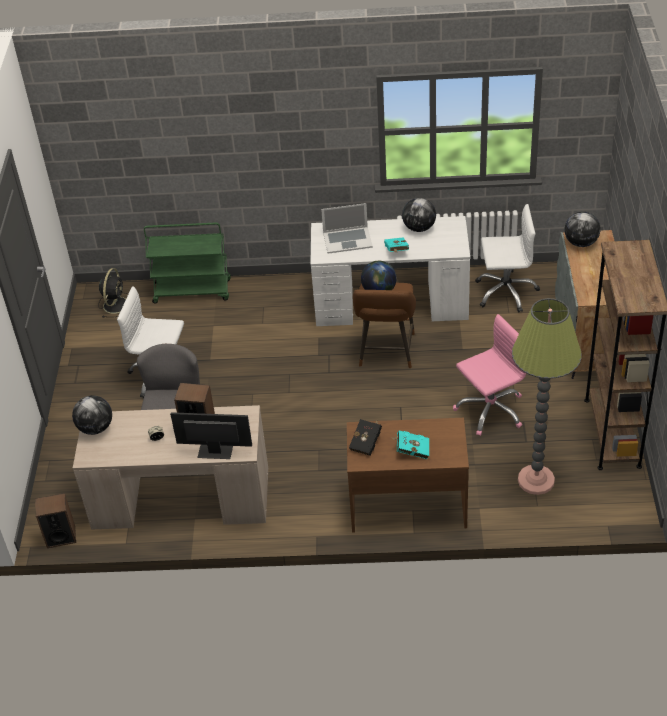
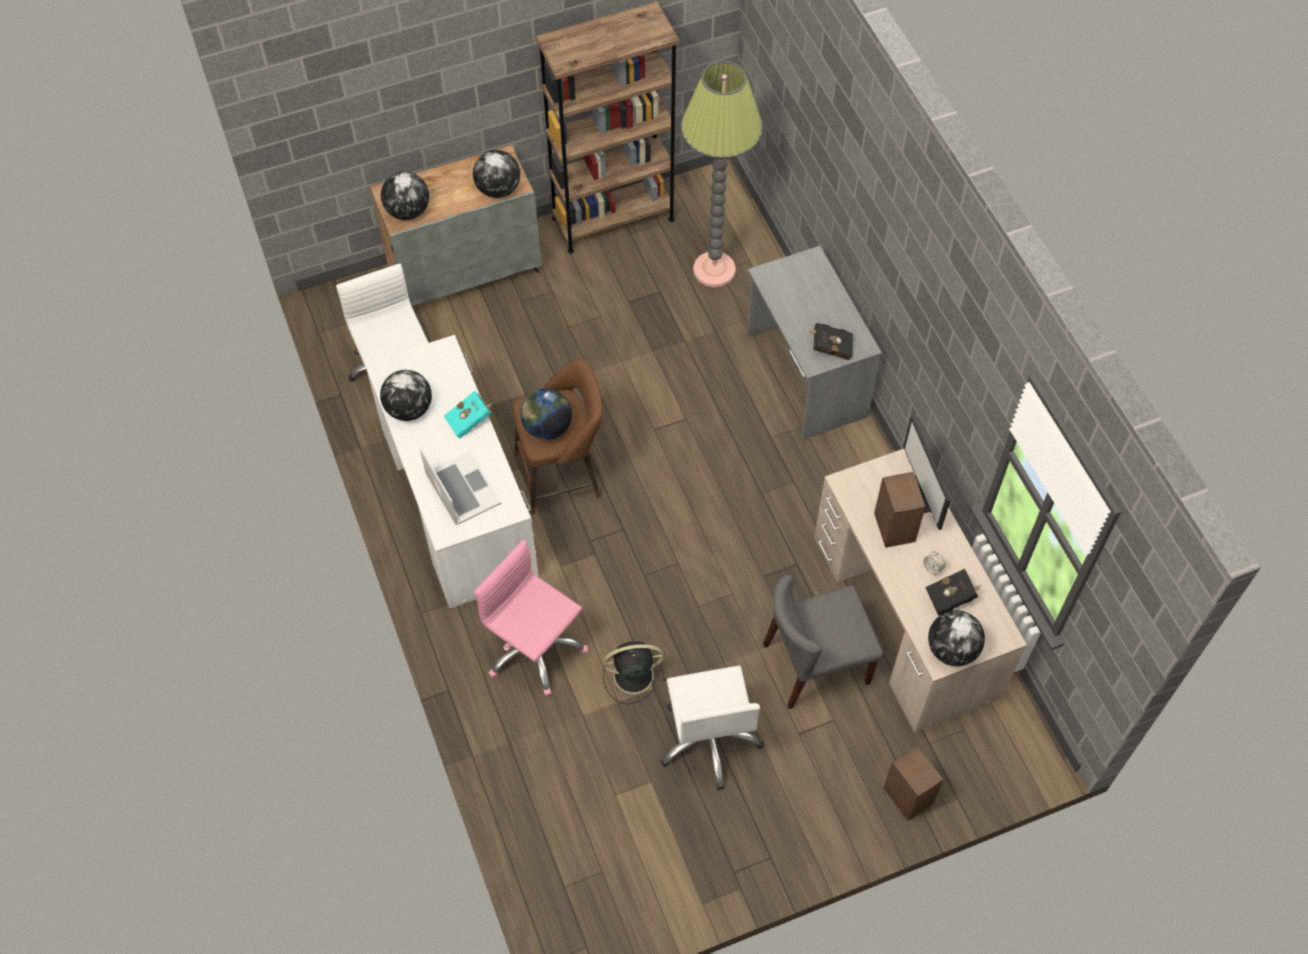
camera: 115 degrees left, 15 degrees up
speaker [35,493,76,548] -> speaker moved to [883,746,944,821]
black fan [98,268,127,318] -> black fan moved to [603,641,666,704]
green cart [144,223,231,304] -> none
brown desk [347,418,469,533] -> grey desk [747,246,882,440]
turquoise book [393,430,429,459] -> none
pink office chair [453,314,526,436] -> pink office chair moved to [474,540,588,696]
none -> globe [473,150,520,198]
none -> black book [925,569,982,615]

